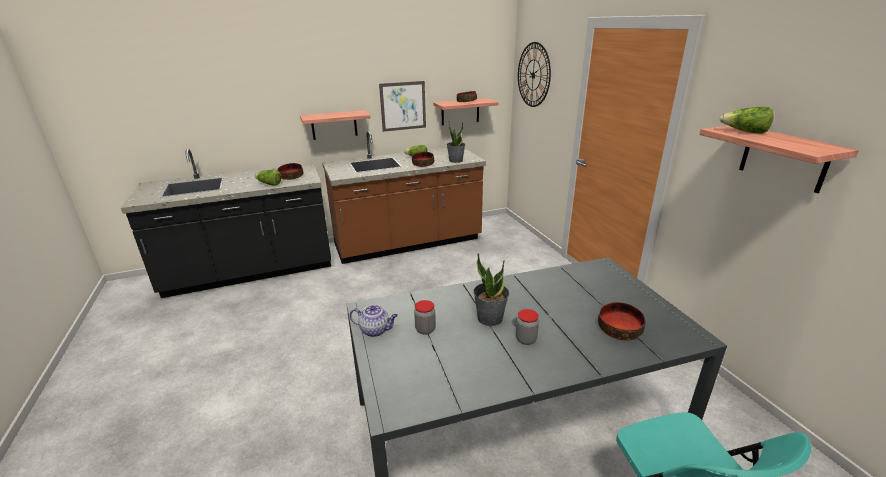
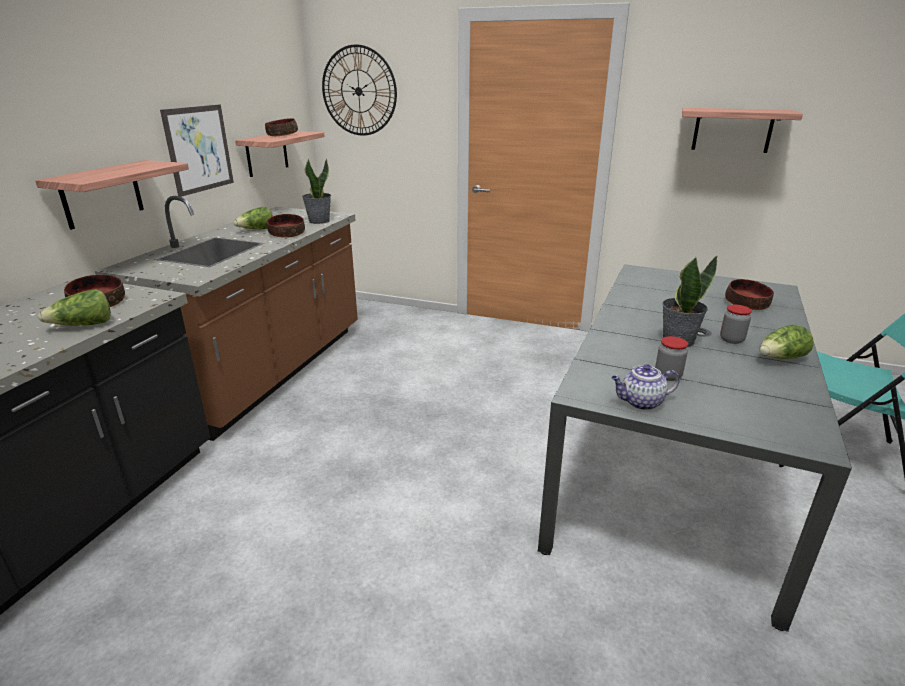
camera: 50 degrees left, 0 degrees up
teapot [349,305,398,337] -> teapot turned 150 degrees counterclockwise [611,364,679,410]
lettuce [719,107,774,134] -> lettuce moved to [760,325,814,359]

